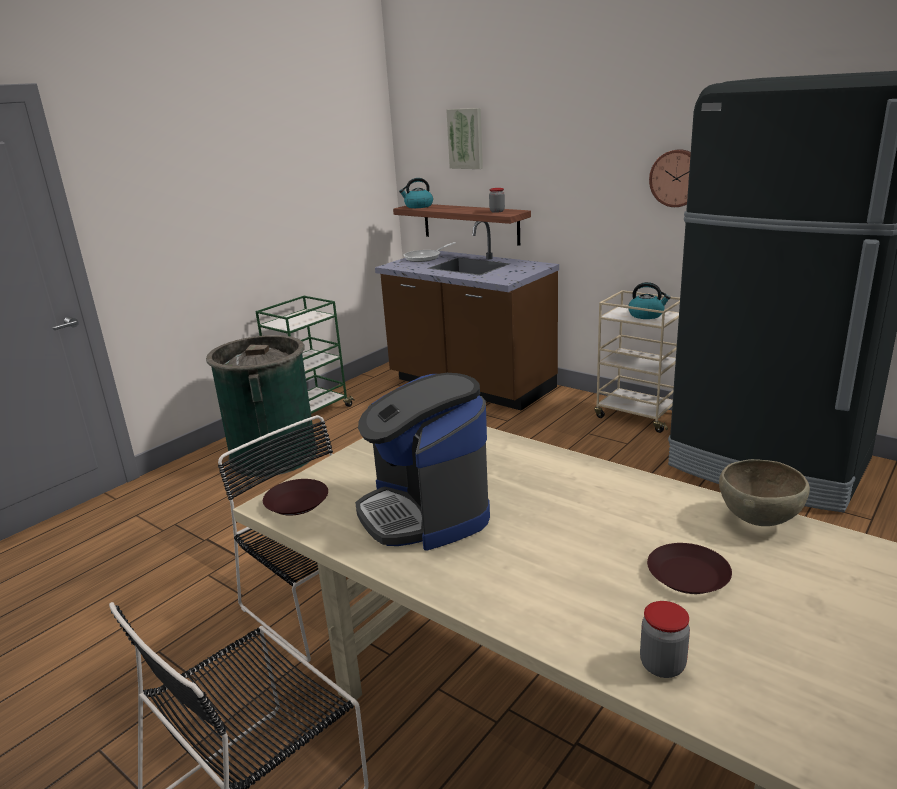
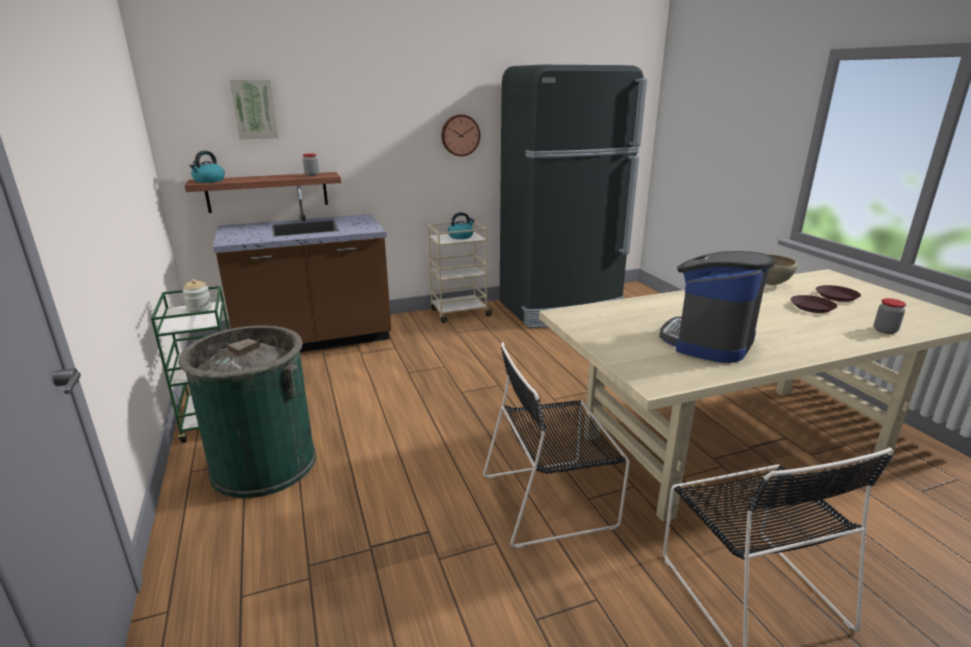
camera: 60 degrees left, 0 degrees up
brown plate [263,479,328,516] -> brown plate moved to [816,285,861,302]
coffee machine [355,373,490,551] -> coffee machine turned 120 degrees clockwise [659,251,775,363]
frying pan [403,242,456,262] -> none
none -> jar [183,279,212,313]

